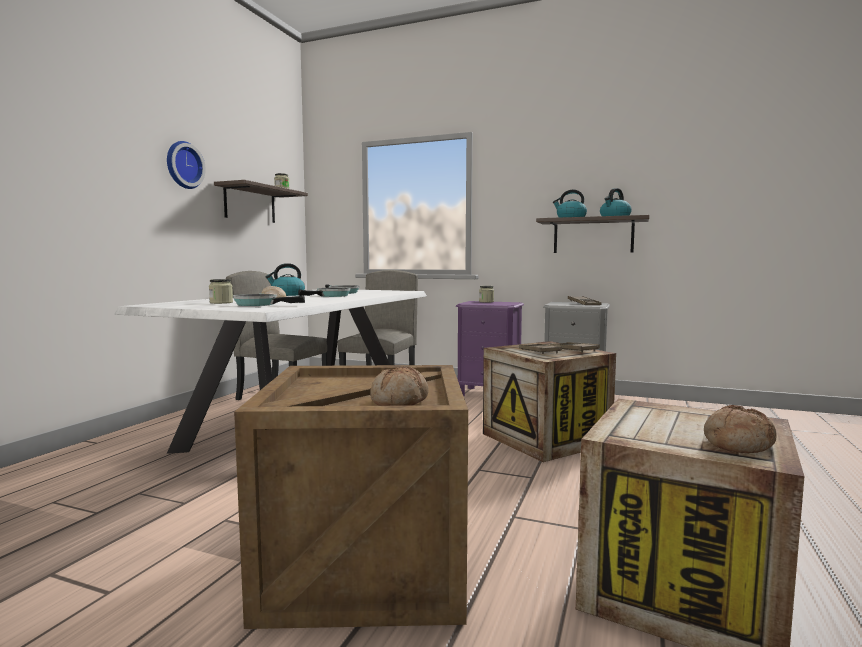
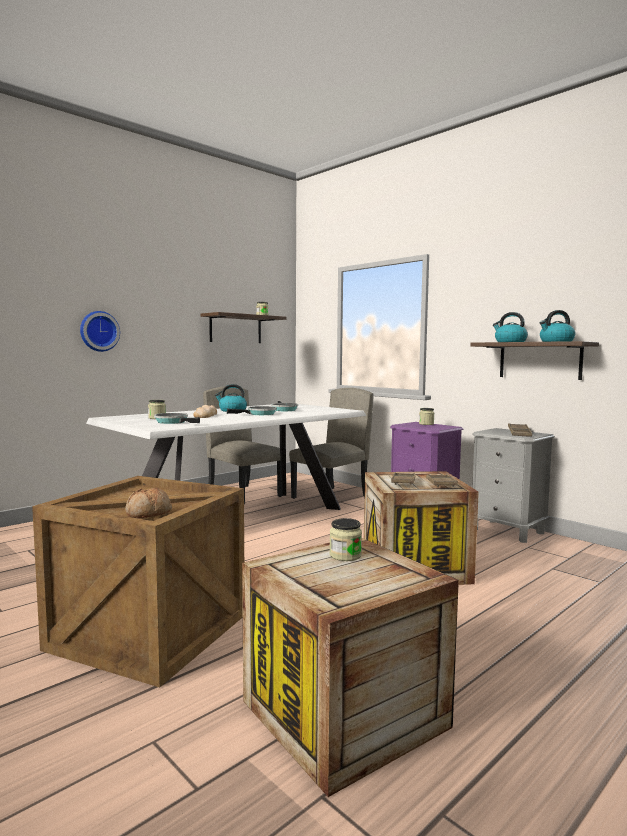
camera: 25 degrees right, 0 degrees up
wall clock [167,141,206,189] -> wall clock moved to [80,311,120,352]
bread [704,405,776,453] -> none
none -> jar [329,518,362,561]

